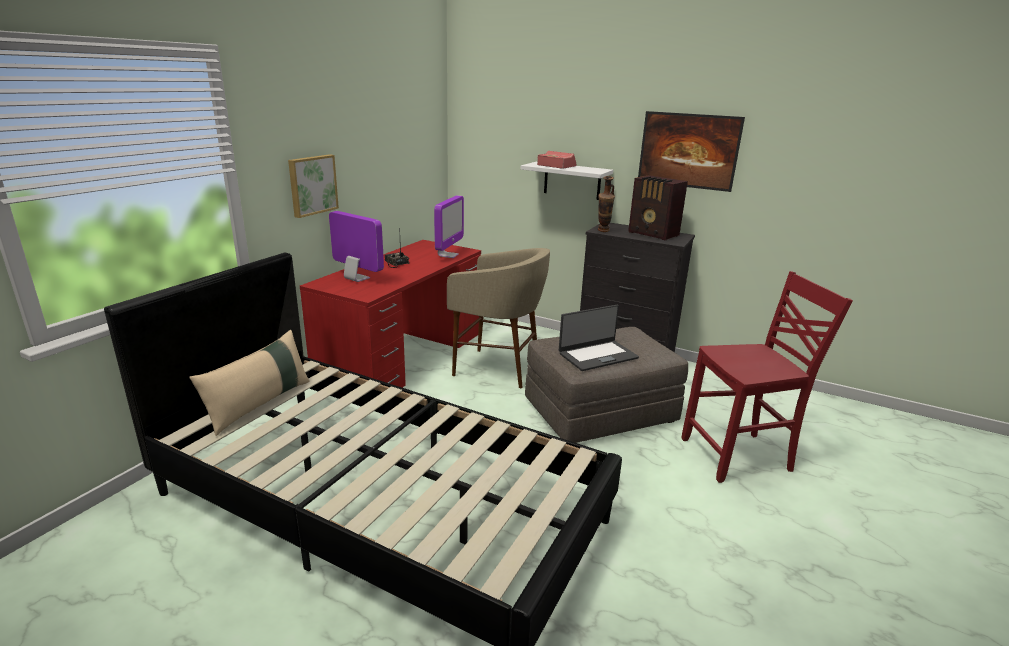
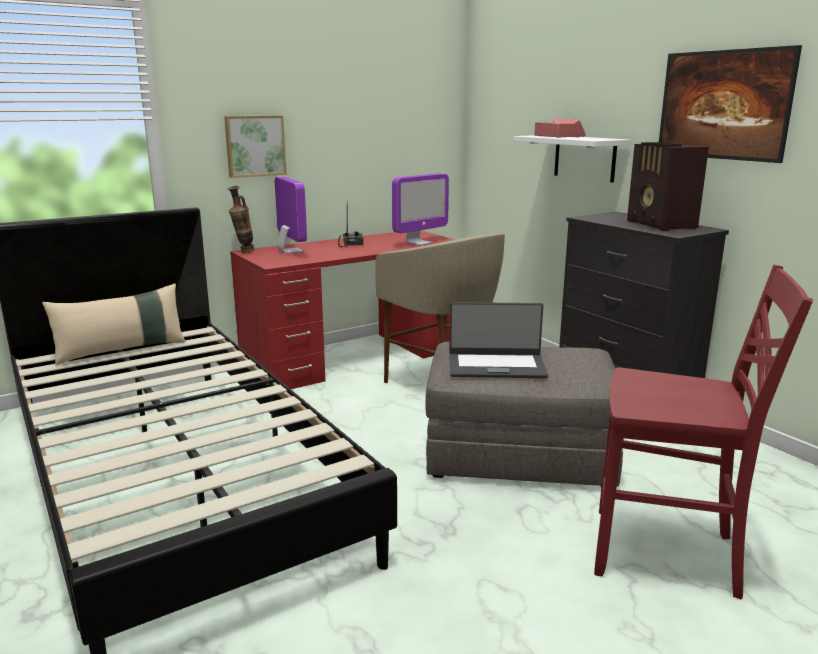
camera: 30 degrees right, 5 degrees down
vase [598,176,615,232] -> vase moved to [227,186,255,253]

